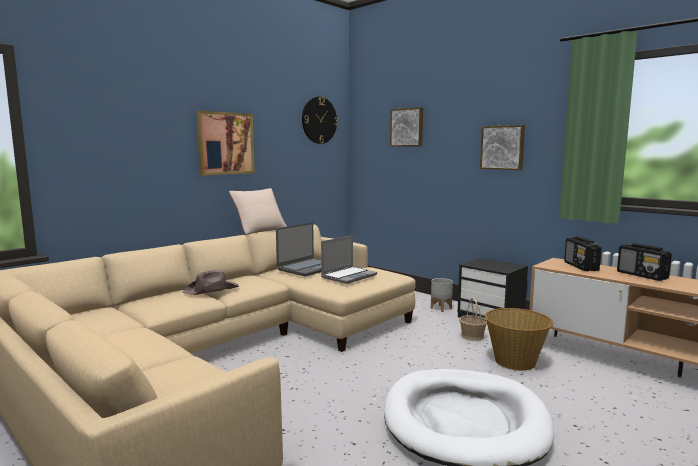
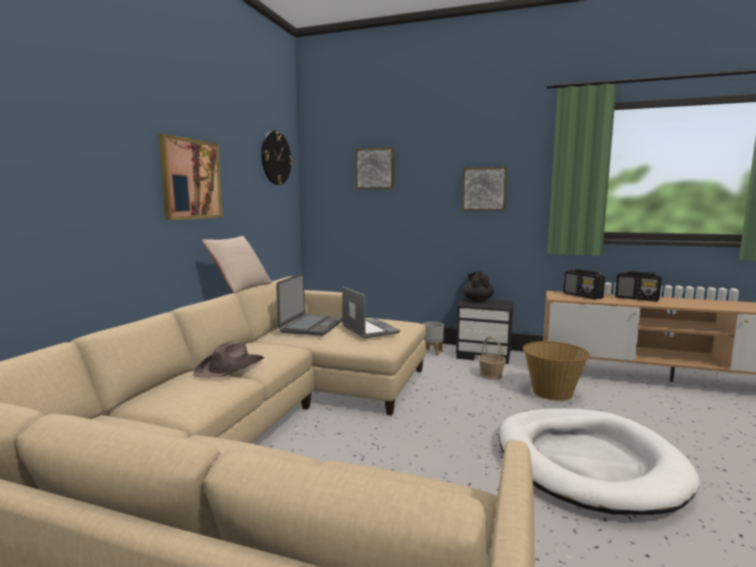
camera: 25 degrees left, 0 degrees up
laptop [321,235,377,284] -> laptop turned 45 degrees counterclockwise [342,287,400,338]
none -> black teapot [463,272,494,302]

